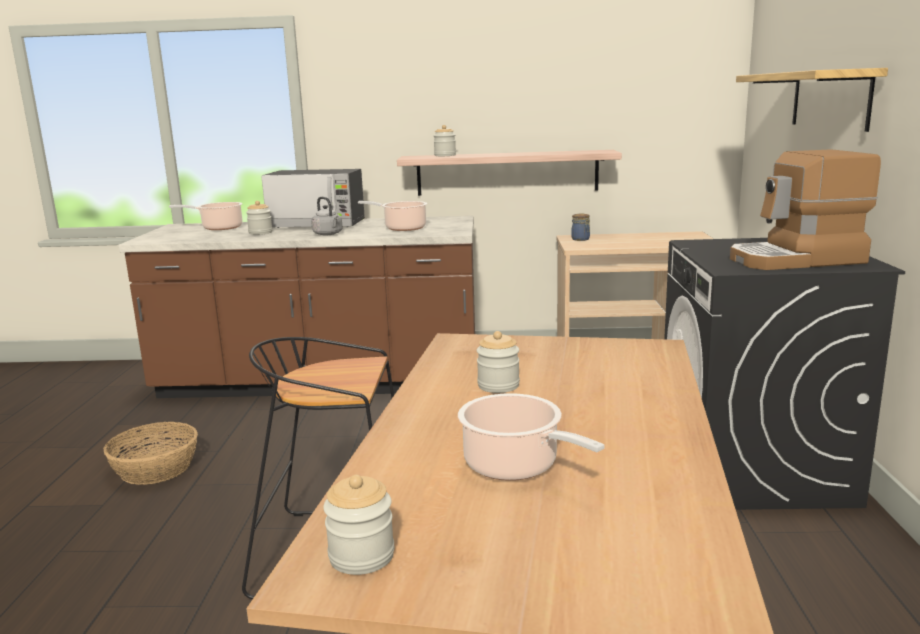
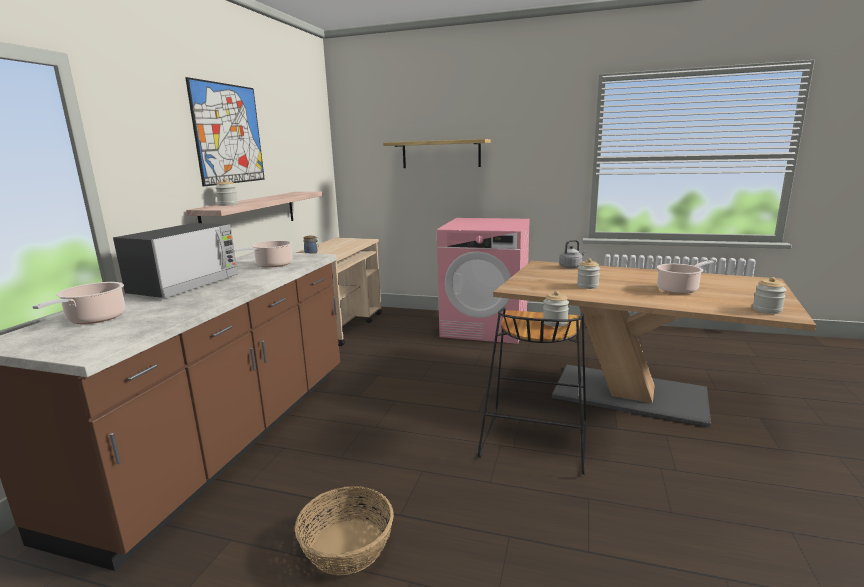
camera: 75 degrees left, 0 degrees up
jar [246,201,273,235] -> jar moved to [543,291,569,327]
grey kettle [311,197,343,236] -> grey kettle moved to [559,240,587,268]
black washing machine [664,238,905,510] -> pink washing machine [437,218,530,344]
coffee machine [730,149,881,270] -> none
none -> picture [185,77,265,187]

